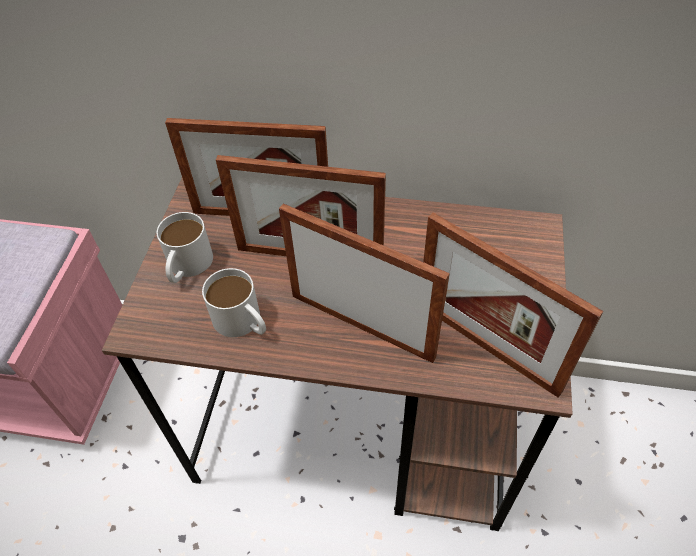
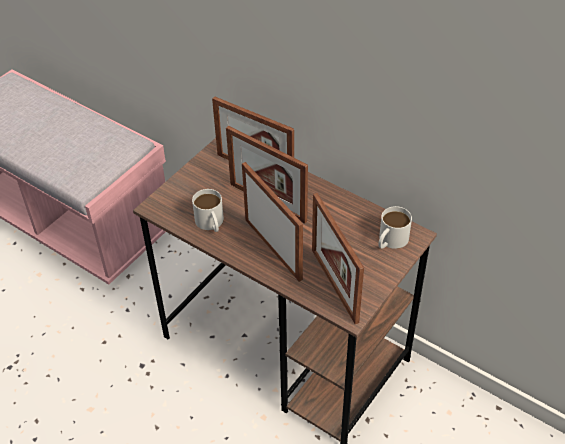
camera: 25 degrees right, 5 degrees down
white mug [157,212,213,283] -> white mug moved to [378,206,412,249]

